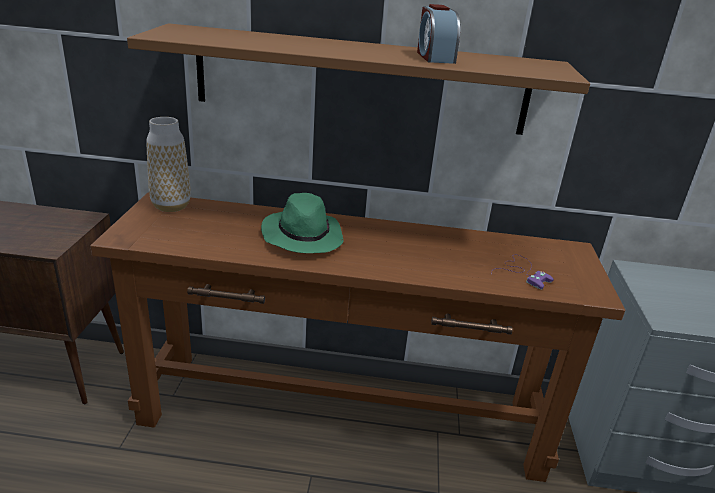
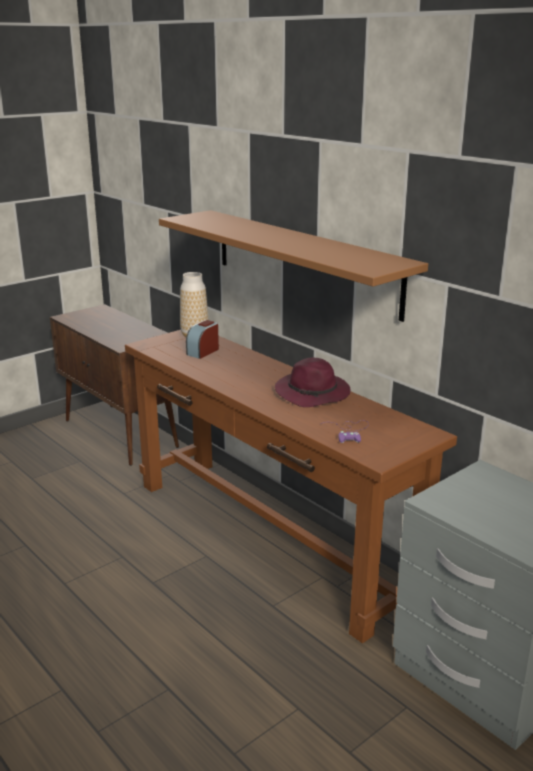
camera: 45 degrees right, 5 degrees down
green hat [261,193,344,253] -> none
alarm clock [417,4,461,64] -> alarm clock moved to [186,320,219,359]
none -> purple hat [275,358,351,407]

